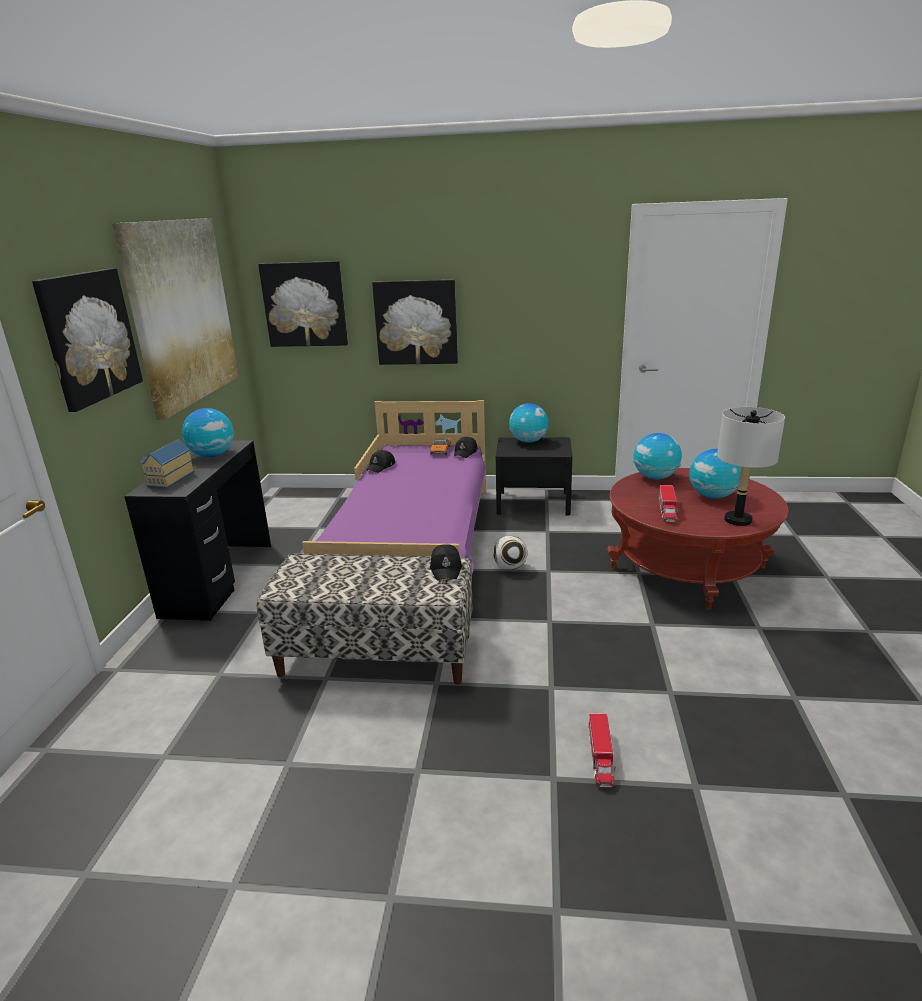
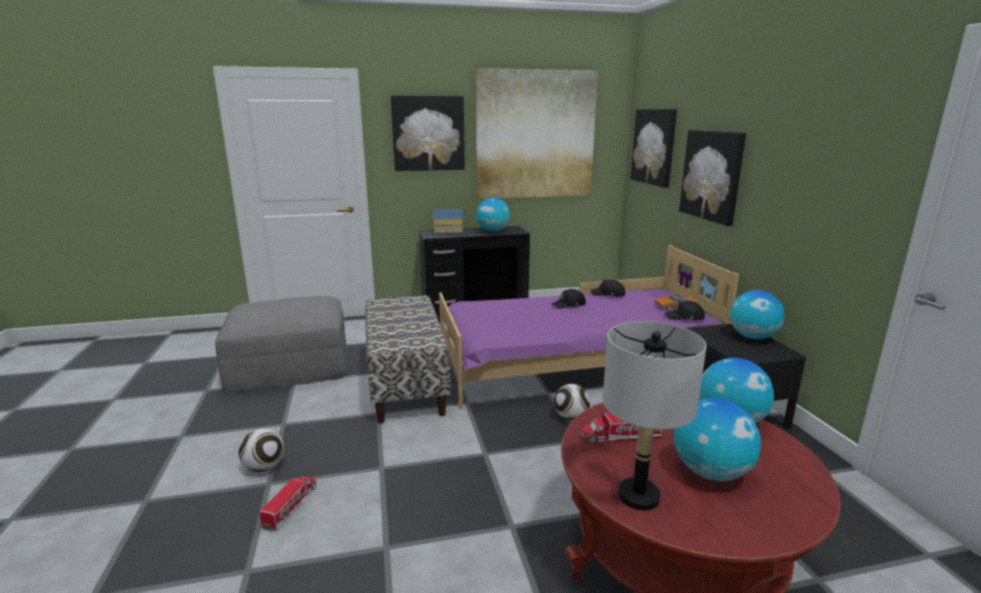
camera: 70 degrees right, 5 degrees down
black cap [430,544,462,580] -> black cap moved to [551,289,586,309]
toy truck [589,713,615,787] -> toy truck turned 120 degrees clockwise [259,476,316,531]
none -> grey ottoman [215,296,348,392]
none -> football [239,428,284,472]

